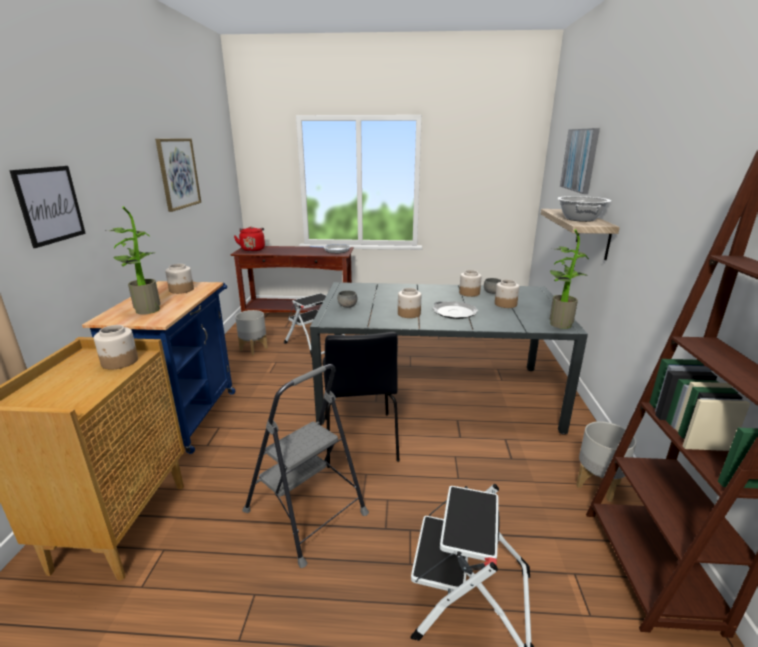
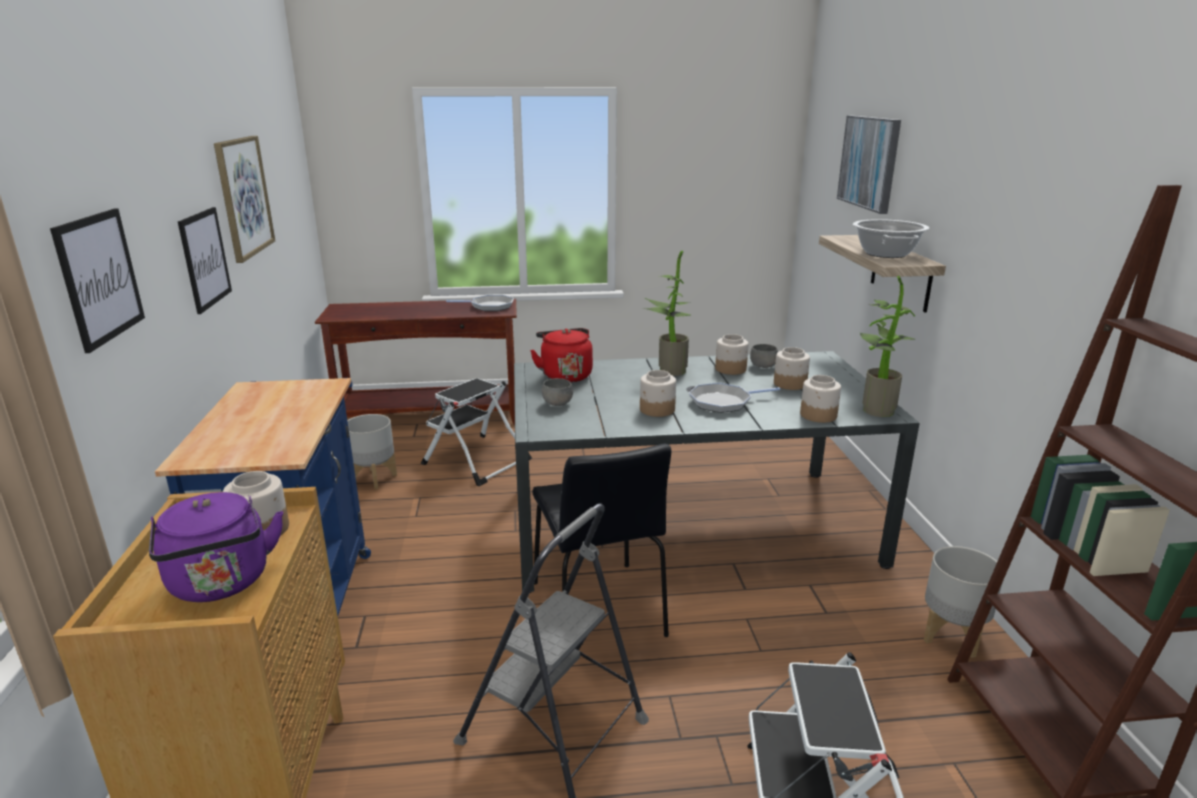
camera: 10 degrees left, 0 degrees up
potted plant [104,206,160,315] -> potted plant moved to [645,251,692,376]
jar [165,264,194,294] -> jar moved to [800,375,841,423]
red kettle [234,226,265,252] -> red kettle moved to [530,328,593,382]
plate [432,302,478,319] -> frying pan [689,383,780,413]
none -> purple kettle [149,492,283,602]
none -> picture [178,207,232,314]

